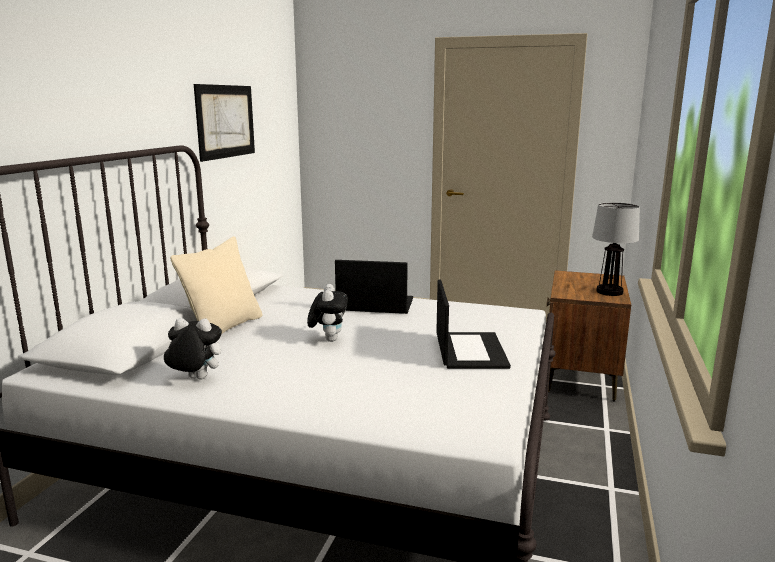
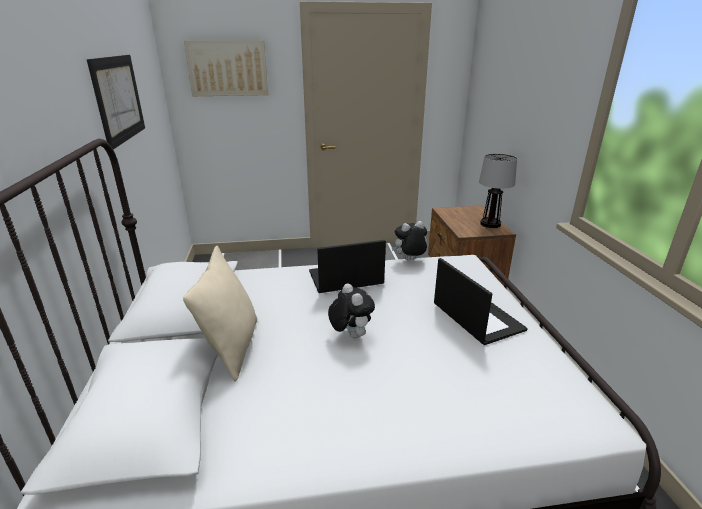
camera: 25 degrees left, 10 degrees up
plush toy [164,318,222,380] -> plush toy moved to [391,221,427,260]
none -> picture [184,41,268,96]

